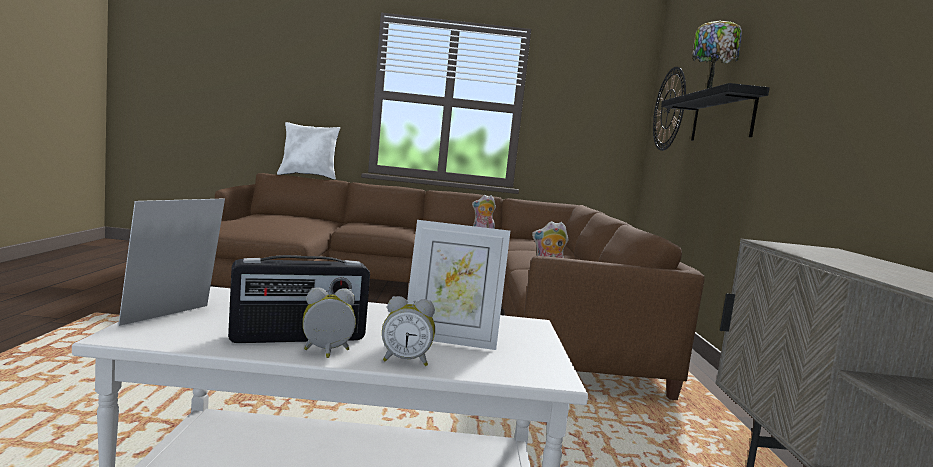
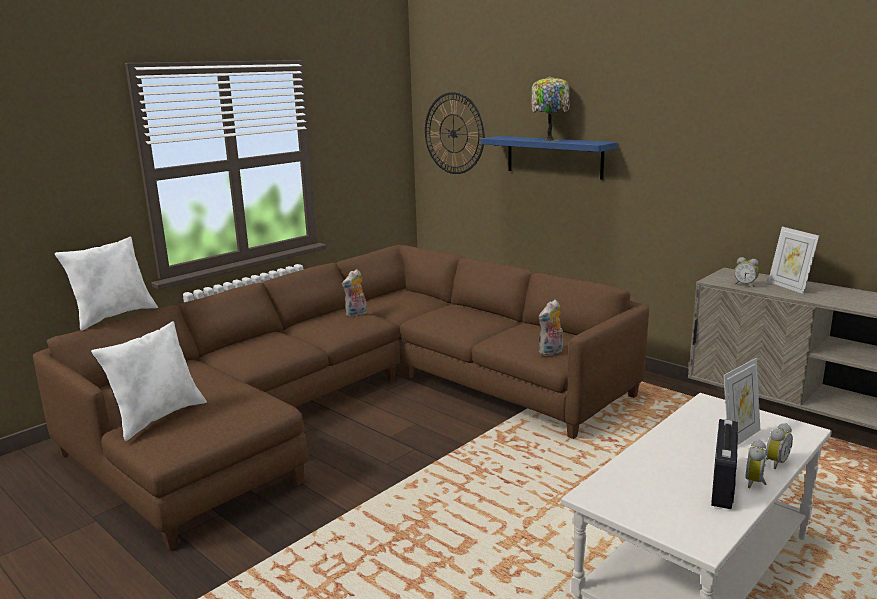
camera: 45 degrees left, 10 degrees up
picture frame [118,199,225,326] -> picture frame moved to [768,227,819,294]
black shelf [661,83,770,141] -> blue shelf [481,136,617,180]
none -> white pillow [91,321,207,441]
none -> alarm clock [734,257,759,287]

